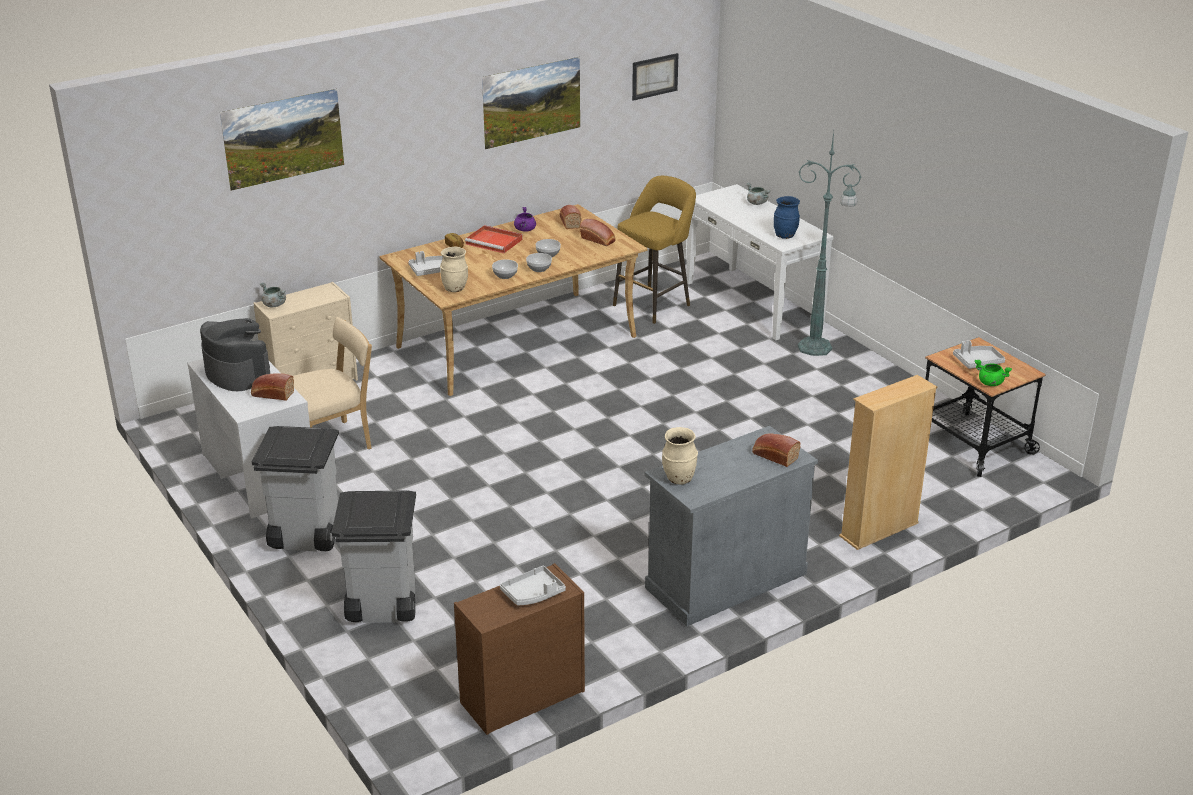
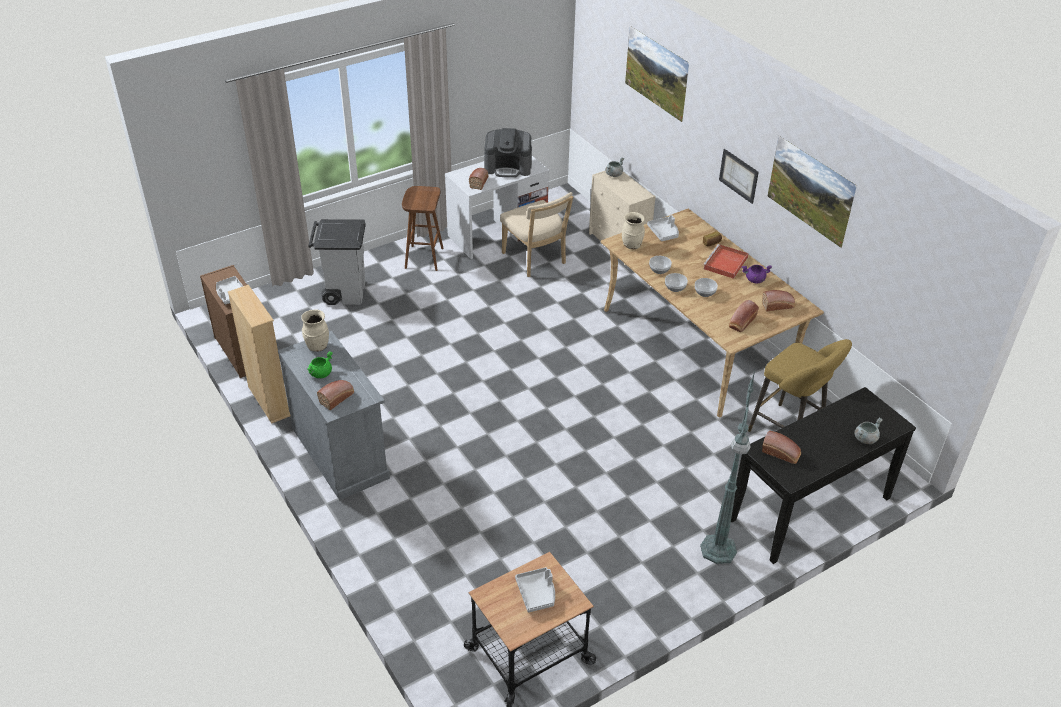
camera: 90 degrees right, 10 degrees up
coffee machine [200,318,270,391] -> coffee machine turned 45 degrees clockwise [484,128,532,178]
grey trash can [252,426,339,551] -> brown stool [402,186,444,271]
picture [632,53,678,101] -> picture moved to [719,149,759,204]
white console table [686,184,833,340] -> black console table [731,387,916,564]
blue vase [774,196,800,239] -> bread [762,431,801,464]
beige bookcase [839,375,937,550] -> beige bookcase moved to [228,285,290,424]
green cooking pot [974,360,1012,386] -> green cooking pot moved to [307,351,333,378]

